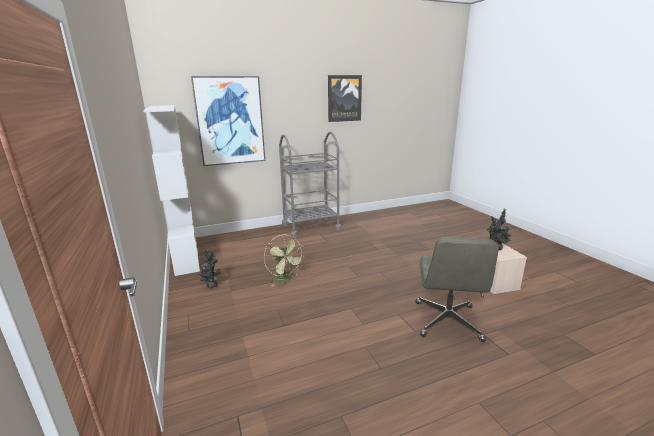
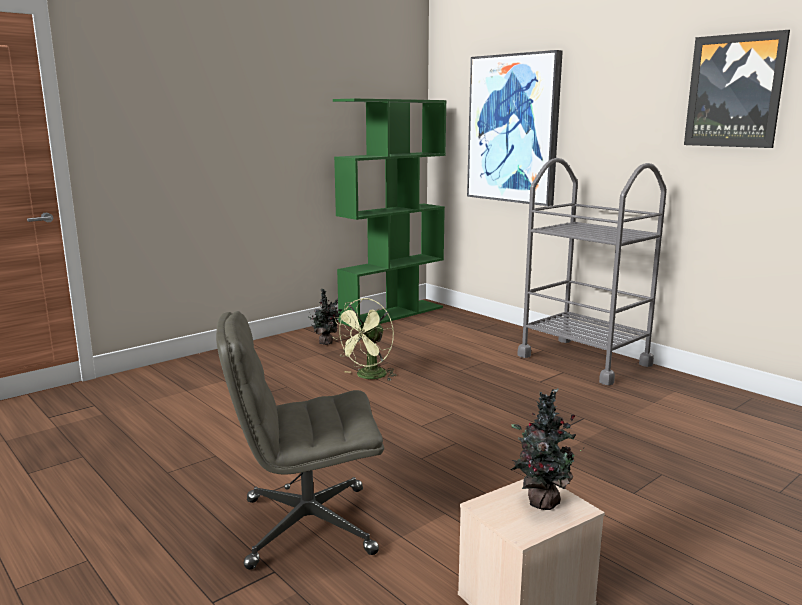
camera: 70 degrees right, 5 degrees down
white bookcase [143,105,200,276] -> green bookcase [333,99,447,327]

